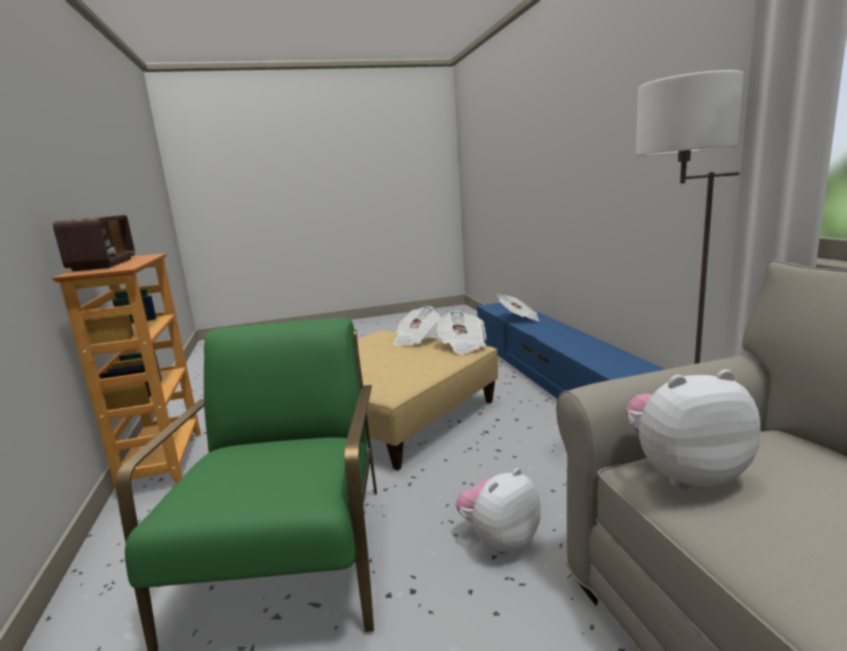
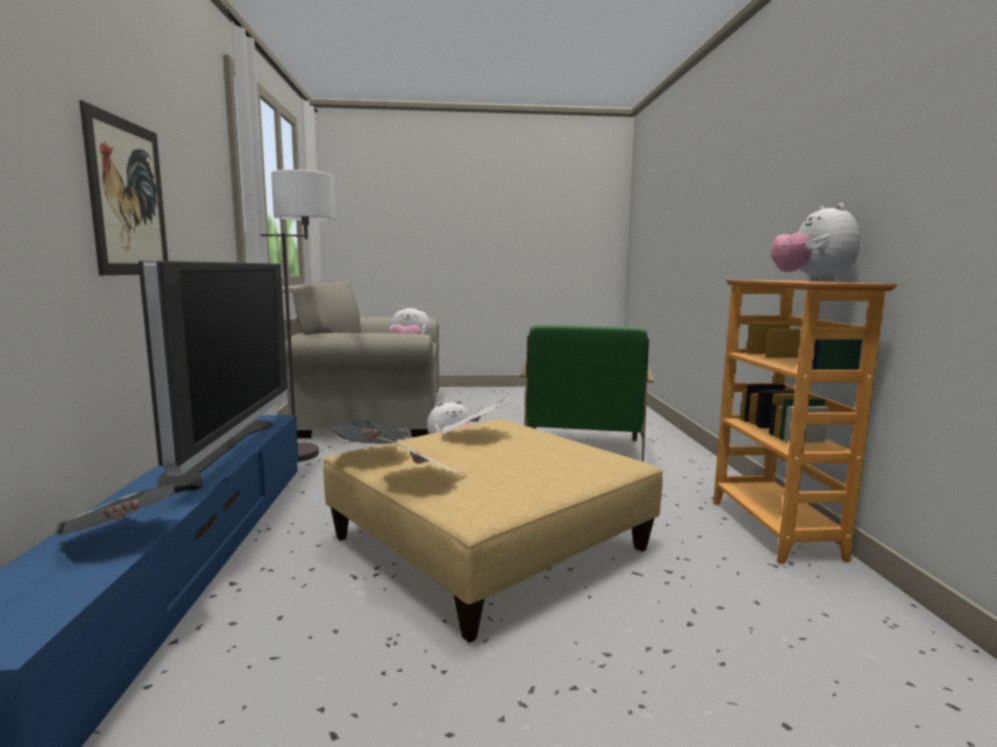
camera: 170 degrees left, 5 degrees down
radio [53,215,135,271] -> plush toy [771,203,860,282]
none -> picture [79,100,168,275]
none -> television [138,260,288,493]
none -> newspaper [441,396,509,435]

